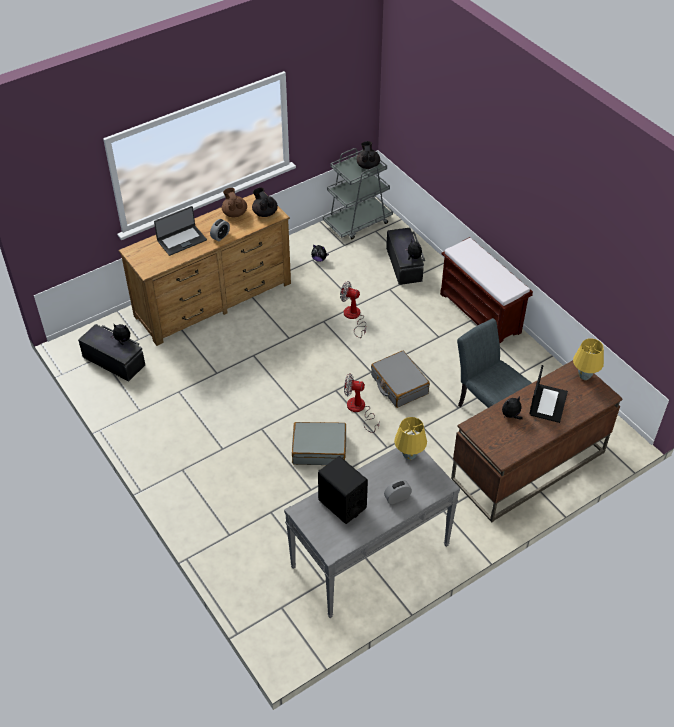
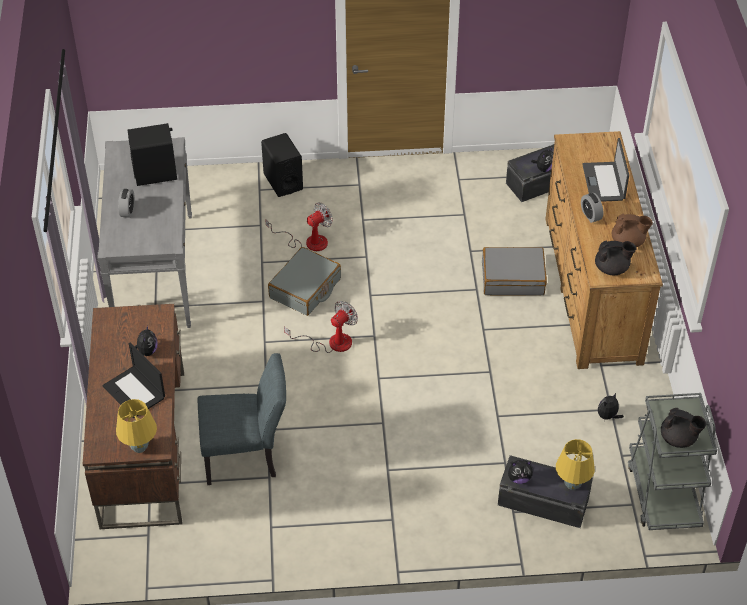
camera: 120 degrees right, 0 degrees up
fan [340,281,366,338] -> fan moved to [265,203,333,251]
grey suitcase [371,351,430,408] -> grey suitcase moved to [482,247,547,295]
yellow table lamp [394,417,427,460] -> yellow table lamp moved to [556,439,595,490]
brown bench [440,237,533,343] -> none
none -> black speaker [261,133,303,197]

